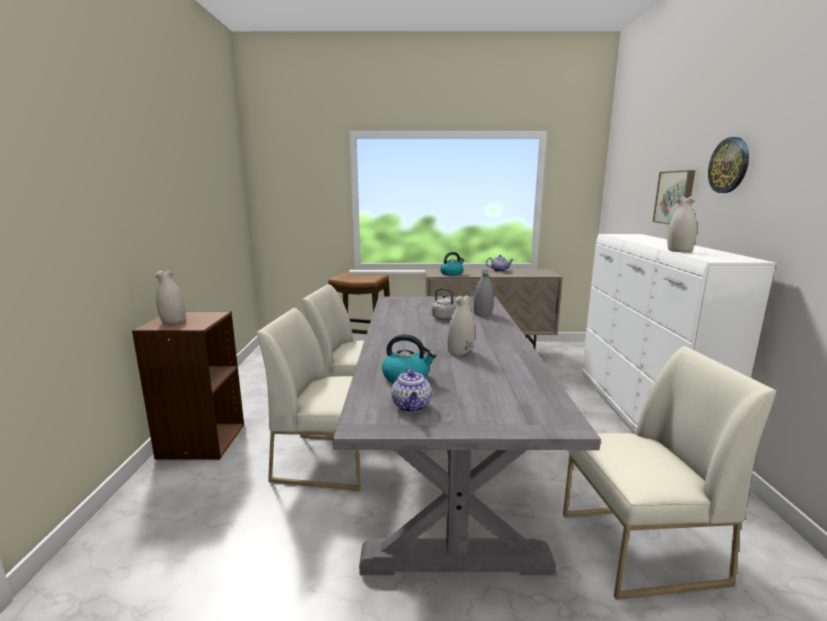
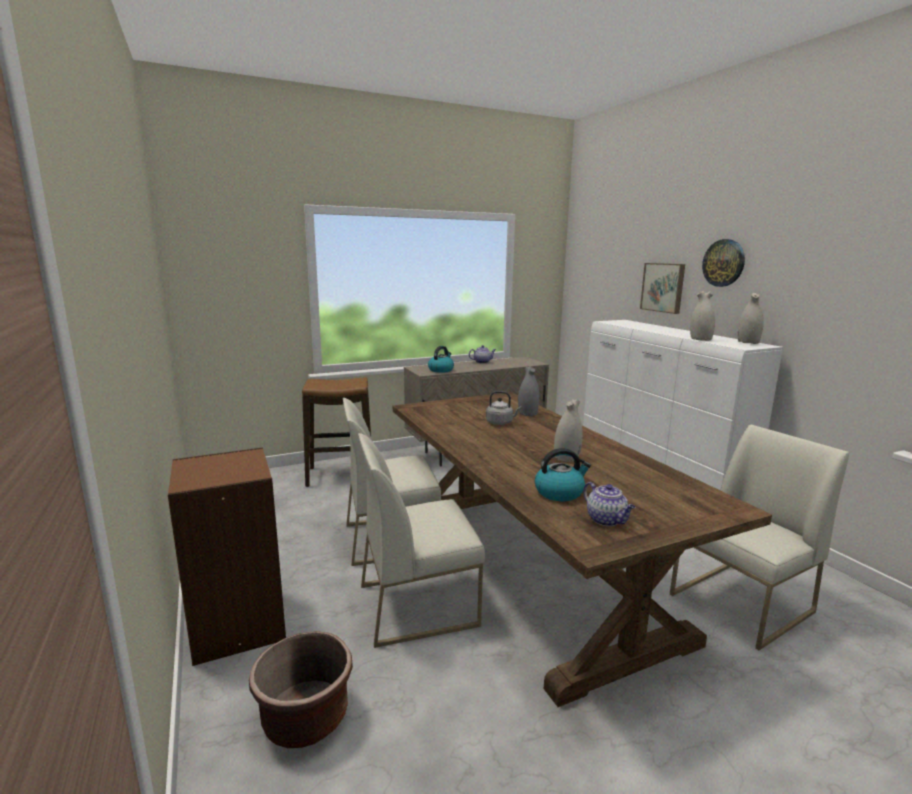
camera: 25 degrees left, 0 degrees up
white vase [155,270,186,324] -> white vase moved to [738,293,764,344]
grey dining table [333,296,601,575] -> brown dining table [393,392,772,707]
none -> brown planter [249,631,353,748]

